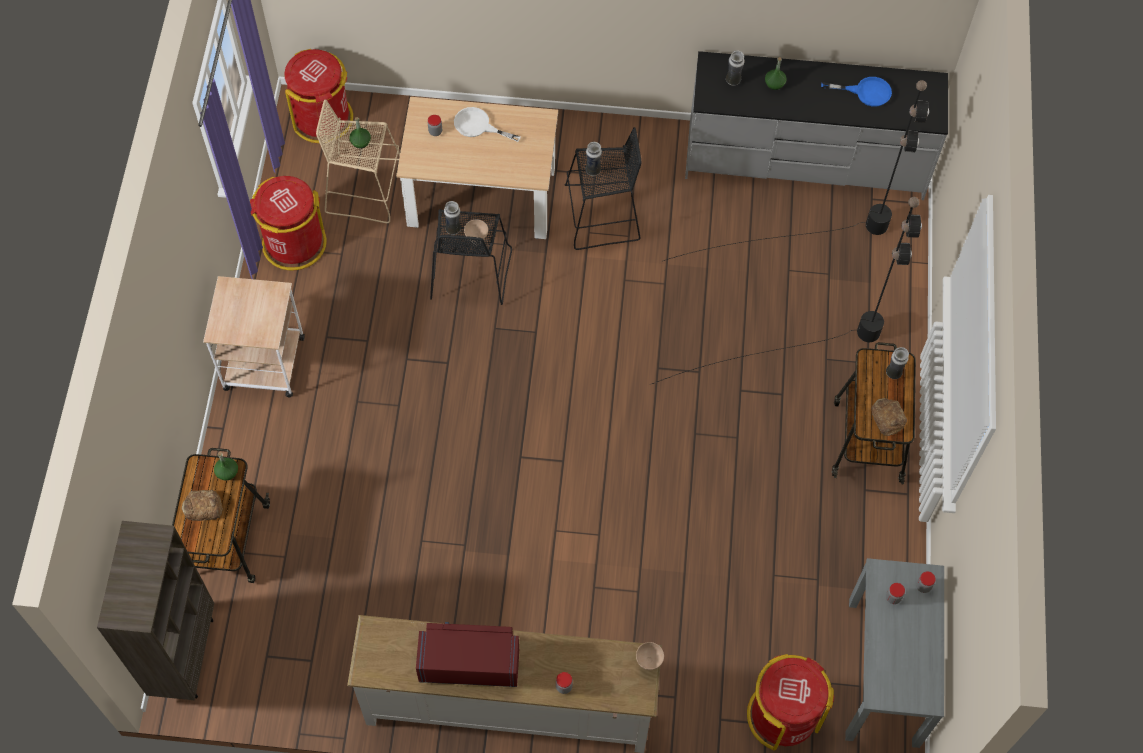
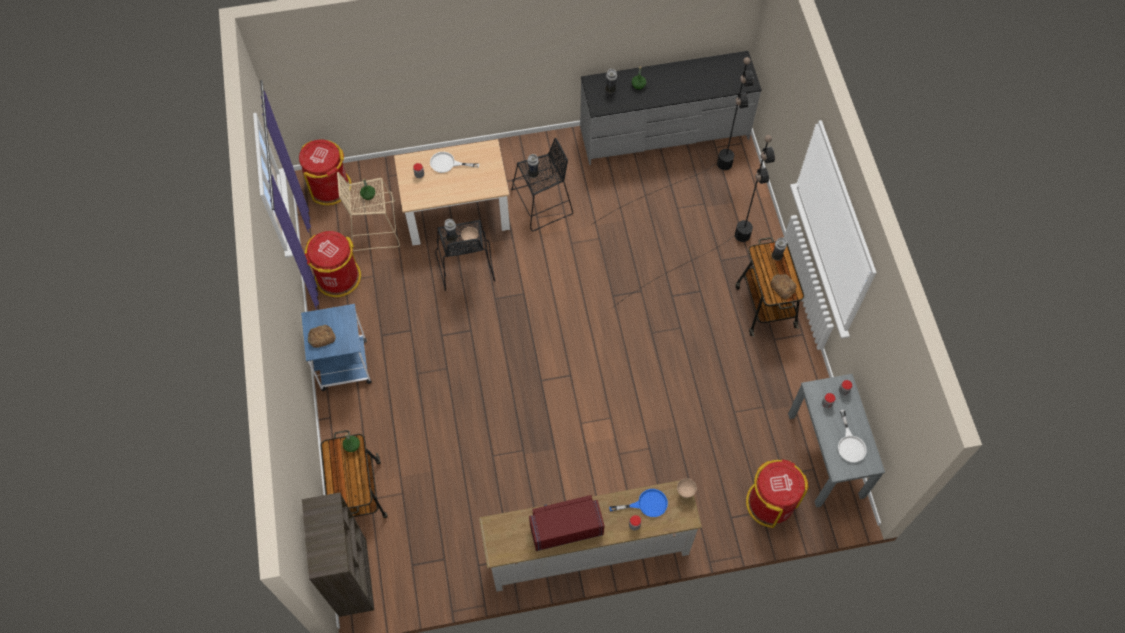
camera: 15 degrees left, 0 degrees up
bread [182,490,223,521] -> bread moved to [308,325,336,348]
beige cart [203,276,305,397] -> blue cart [301,304,372,391]
blue frying pan [821,77,892,107] -> blue frying pan moved to [609,489,668,517]
none -> white frying pan [838,410,867,462]

